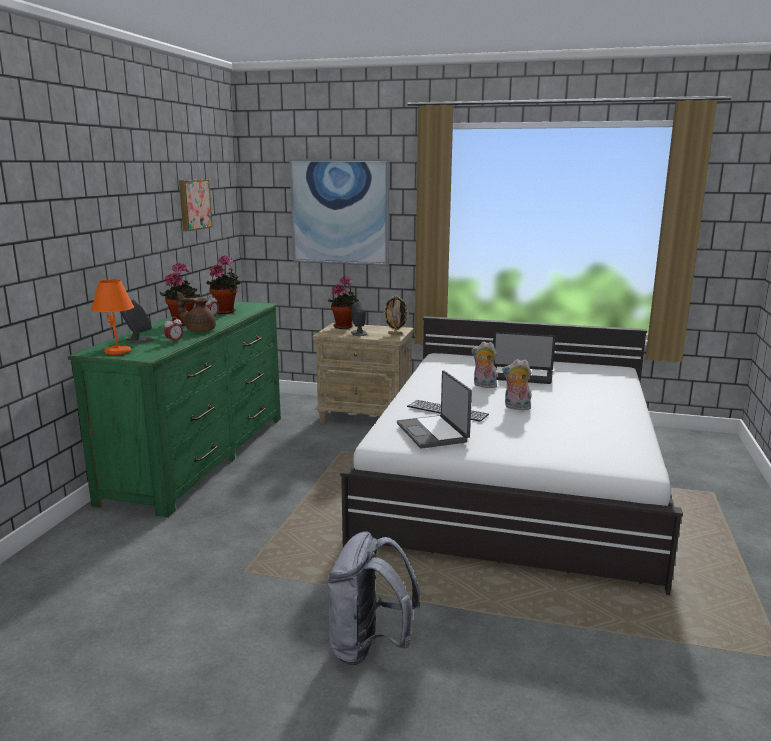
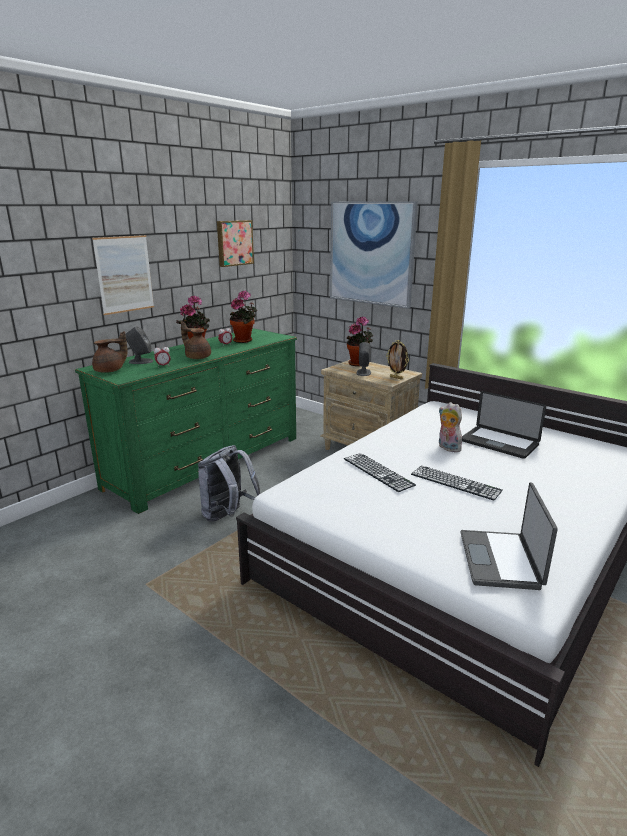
camera: 25 degrees right, 5 degrees up
orange table lamp [91,279,134,355] -> brown teapot [92,331,128,373]
grey backpack [326,531,420,665] -> grey backpack moved to [198,445,261,522]
laptop [397,370,472,448] -> laptop moved to [460,482,558,590]
plush toy [502,359,532,410] -> keyboard [411,465,503,501]
none -> picture [92,235,154,315]

